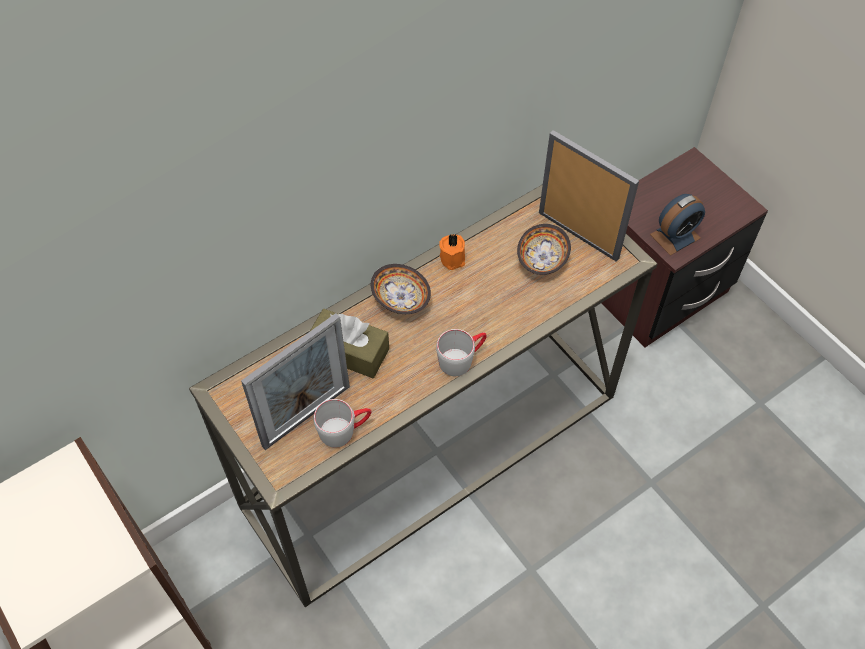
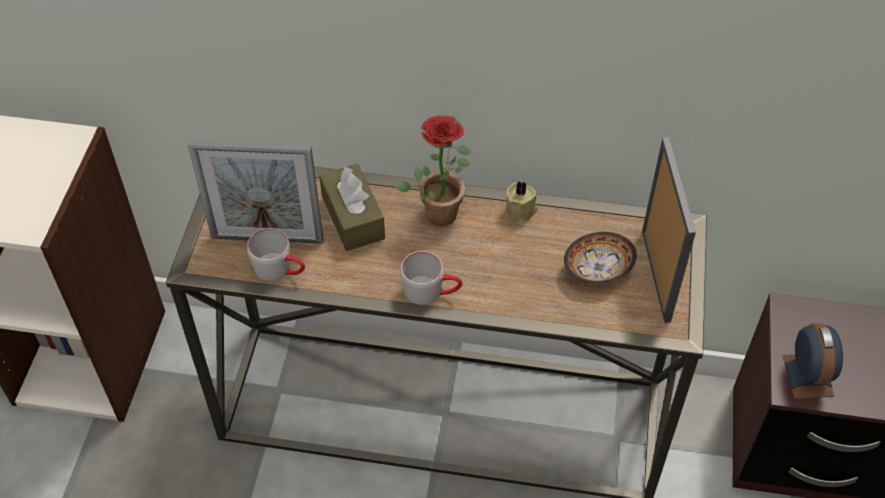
camera: 45 degrees right, 5 degrees down
bowl [371,264,431,314] -> potted plant [396,116,470,226]
orange candle [439,234,465,270] -> beige candle [506,181,538,224]
alarm clock [650,194,705,256] -> alarm clock turned 105 degrees counterclockwise [782,323,843,399]

